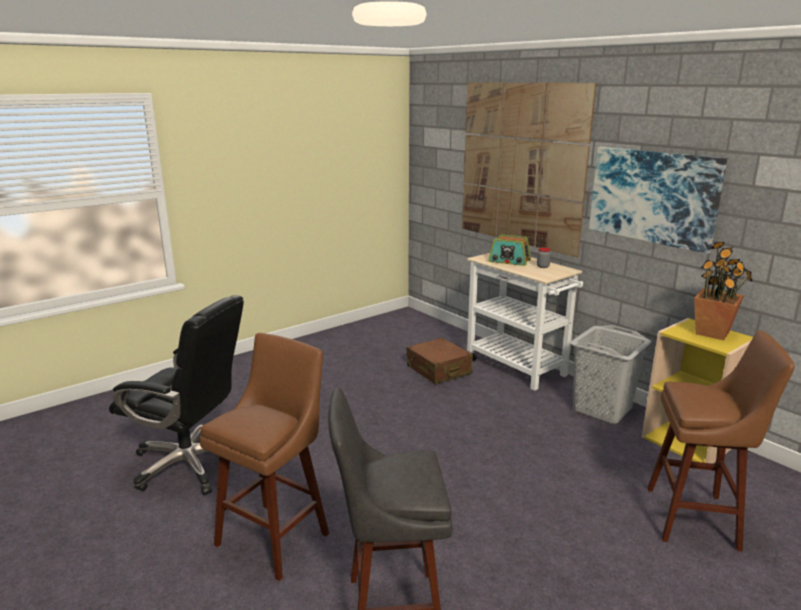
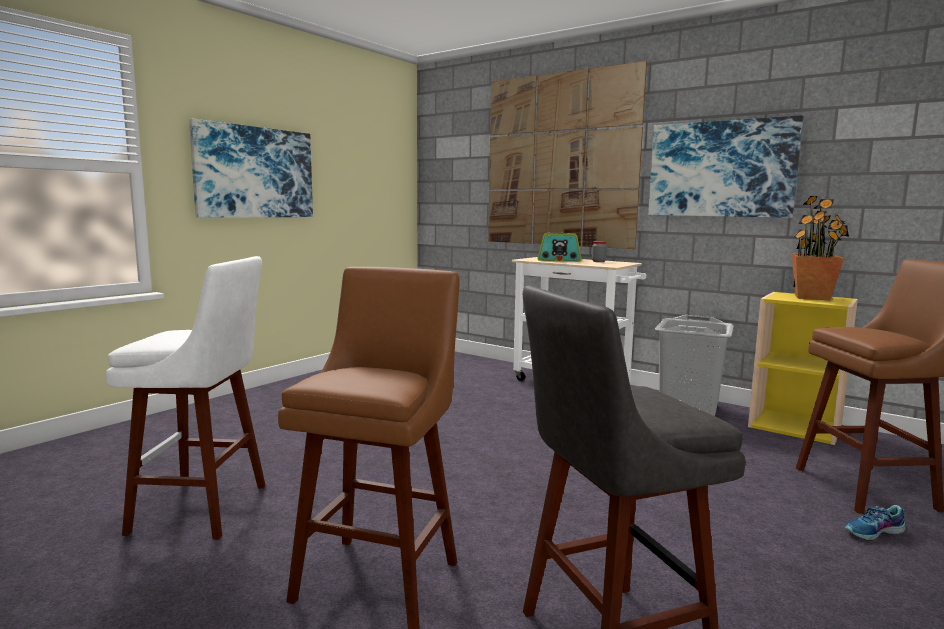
camera: 15 degrees left, 10 degrees down
black office chair [109,295,244,495] -> white stool [106,256,266,540]
brown suitcase [407,338,473,384] -> none
none -> picture [189,119,313,218]
none -> shoe [845,505,906,540]

